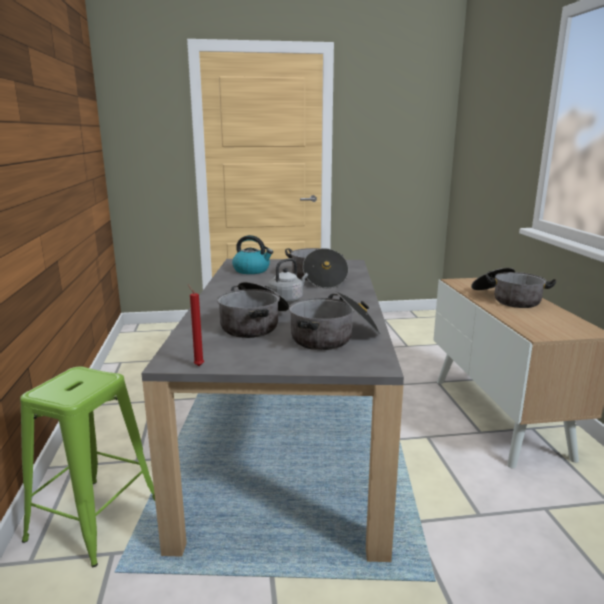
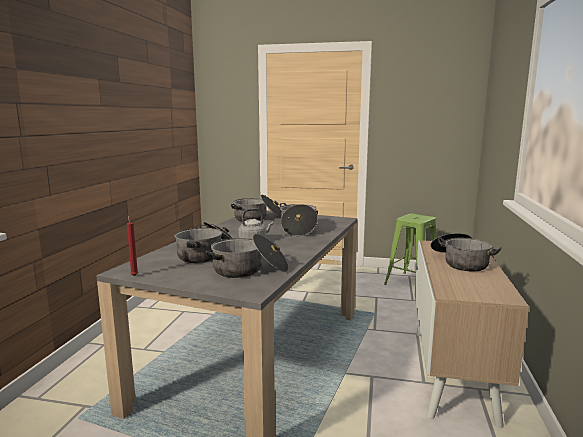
camera: 20 degrees right, 5 degrees down
green stool [20,367,155,567] -> green stool moved to [384,214,437,285]
kettle [232,235,273,274] -> cooking pot [231,195,281,221]

